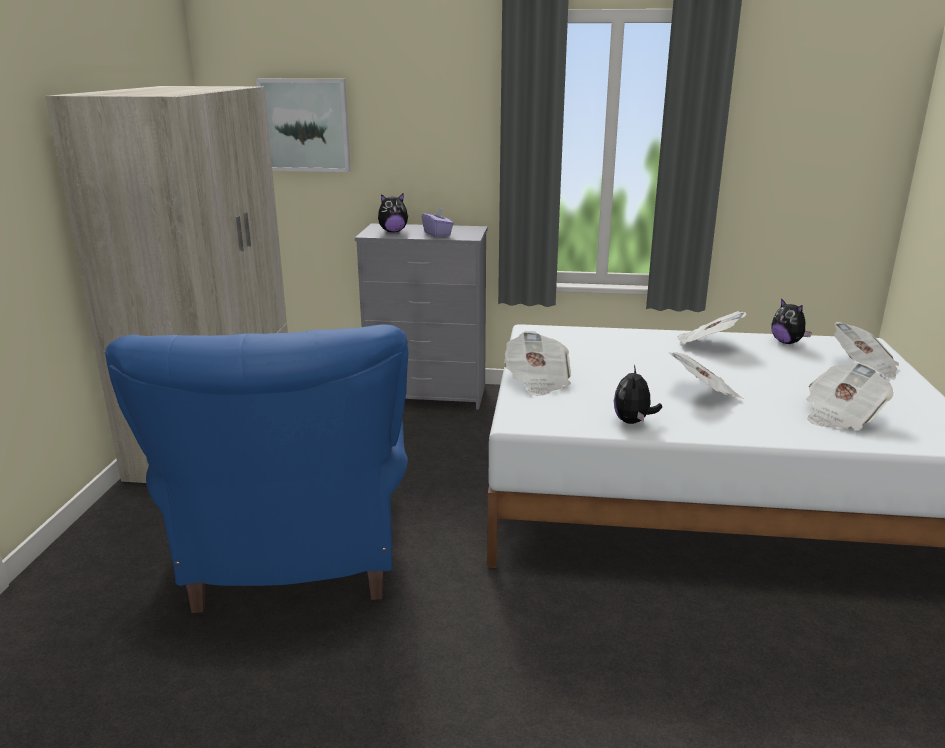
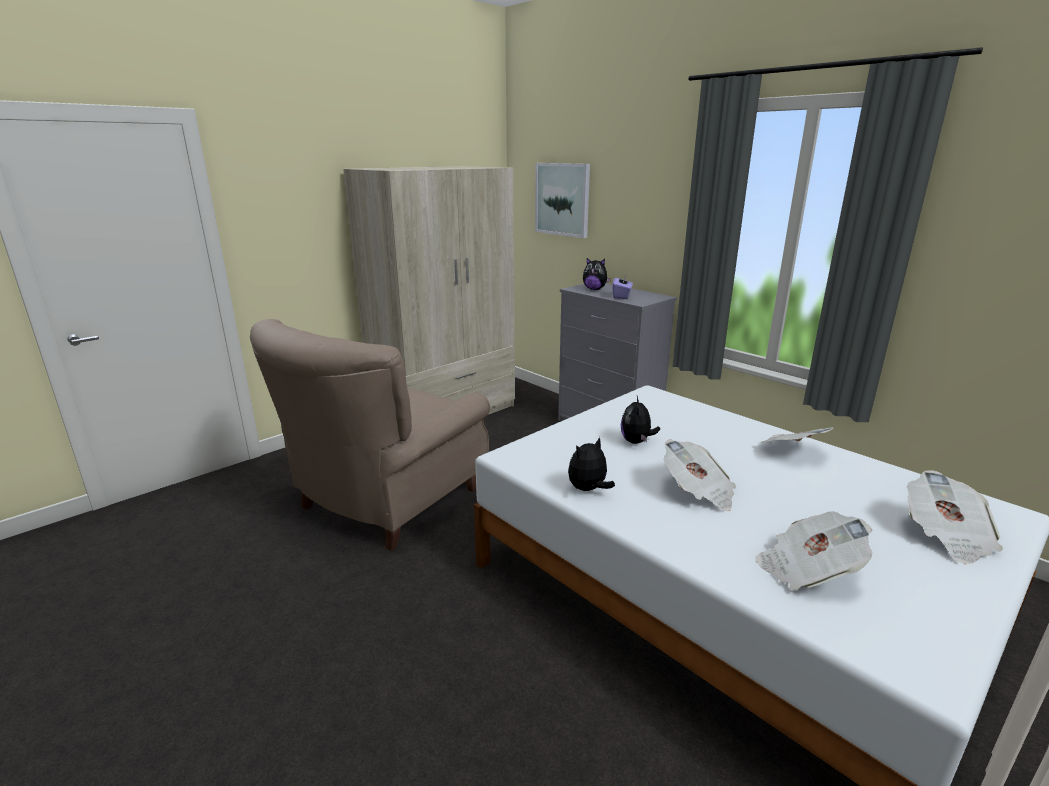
camera: 40 degrees right, 0 degrees up
blue armchair [105,325,408,613] -> beige armchair [250,319,490,551]
newspaper [504,331,571,396] -> none
plush toy [771,298,812,344] -> plush toy moved to [621,396,660,444]

